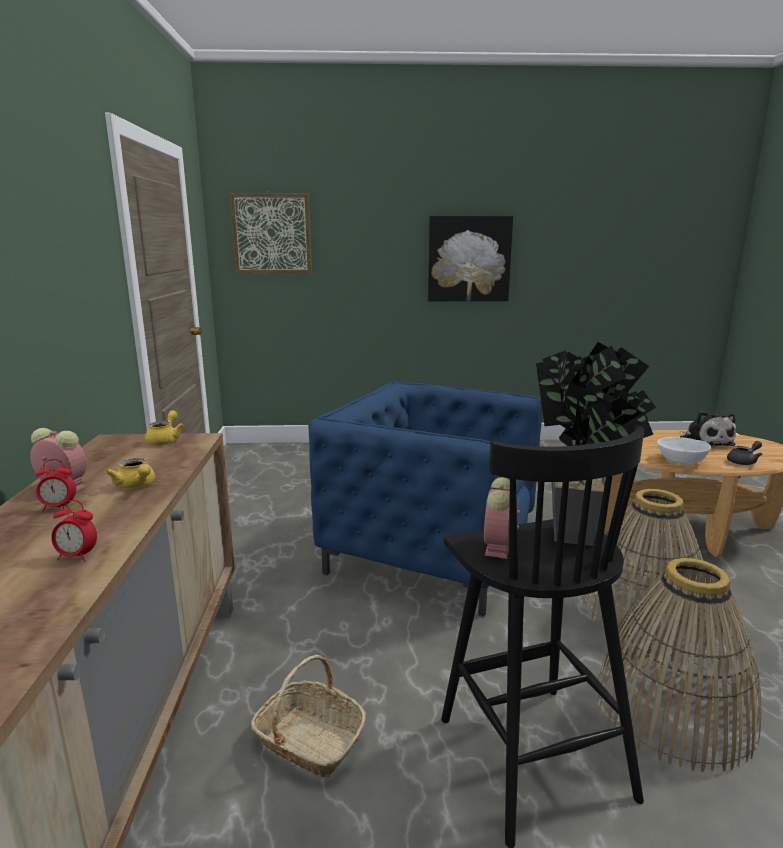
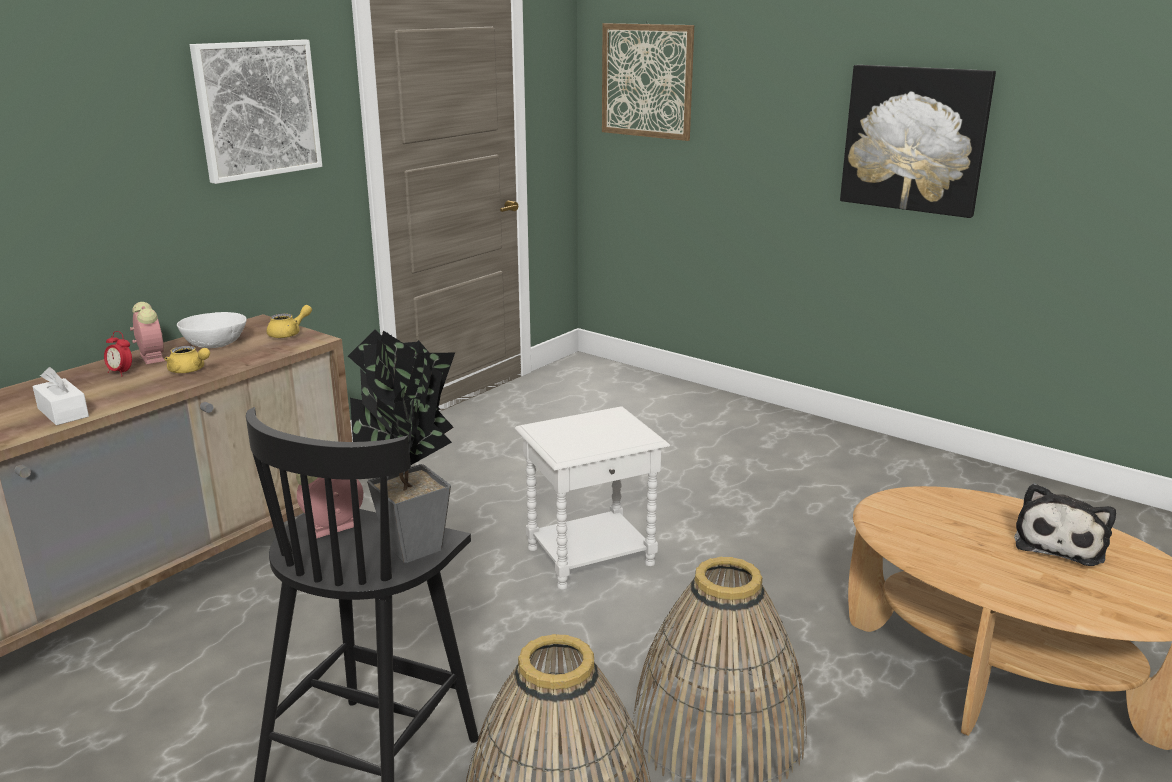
camera: 40 degrees right, 5 degrees up
alarm clock [51,500,97,562] -> white tissue box [33,367,89,425]
yellow teapot [106,458,155,488] -> yellow teapot turned 60 degrees counterclockwise [165,346,210,373]
basket [251,655,366,777] -> none
blue armchair [309,382,542,617] -> white side table [515,406,670,589]
white bowl [657,437,711,465] -> white bowl moved to [177,312,247,348]
grey teapot [727,441,762,465] -> none
none -> picture [190,40,322,184]

